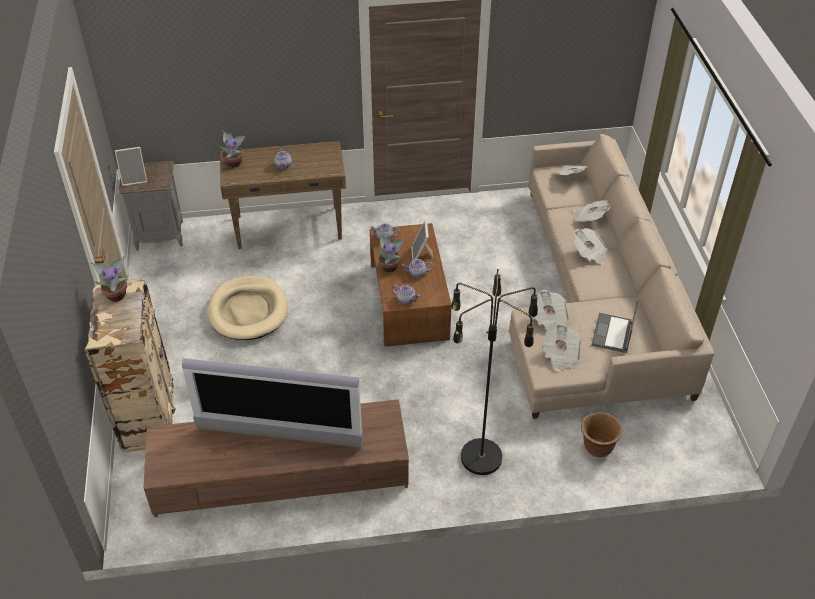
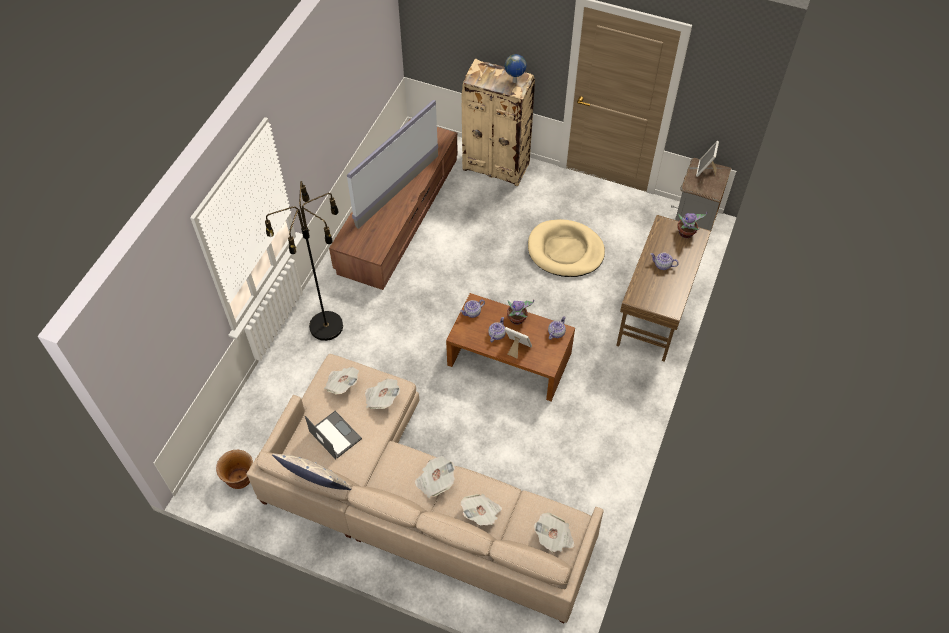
camera: 120 degrees right, 10 degrees up
potted plant [91,256,128,302] -> globe [505,54,526,83]
brown planter [581,412,623,457] -> brown planter moved to [216,449,253,489]
none -> pillow [272,454,352,490]

